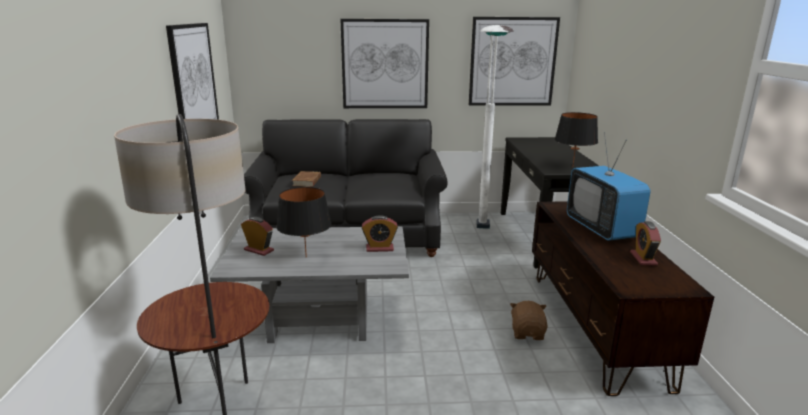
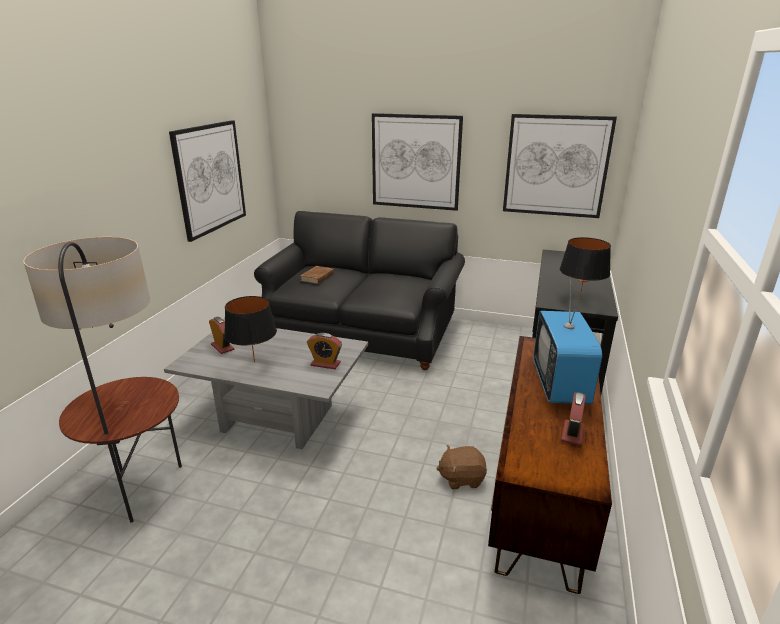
camera: 20 degrees right, 5 degrees up
white floor lamp [477,25,515,229] -> none
brown plush toy [510,301,547,340] -> brown plush toy turned 120 degrees counterclockwise [436,445,487,489]

